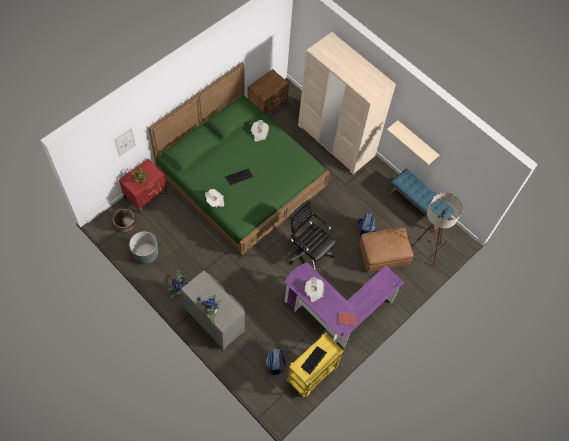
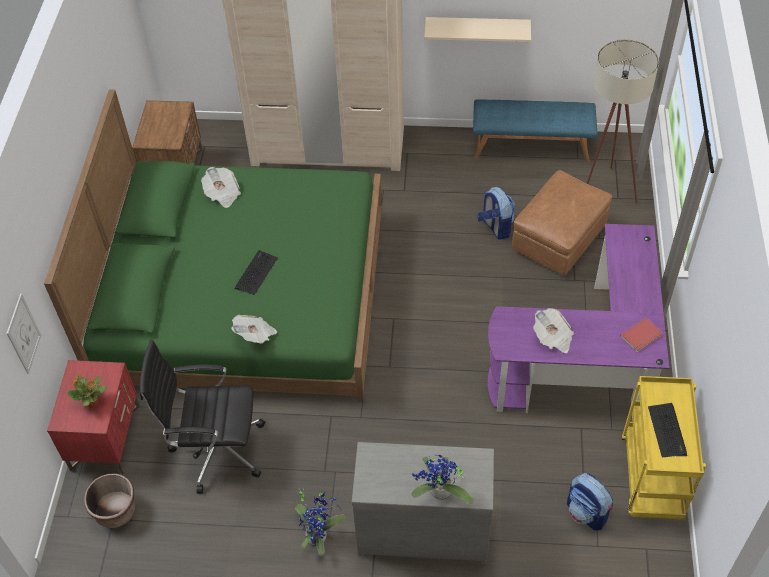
camera: 35 degrees left, 10 degrees down
grey planter [129,231,158,264] -> none
black office chair [289,199,336,270] -> black office chair moved to [140,340,265,494]

